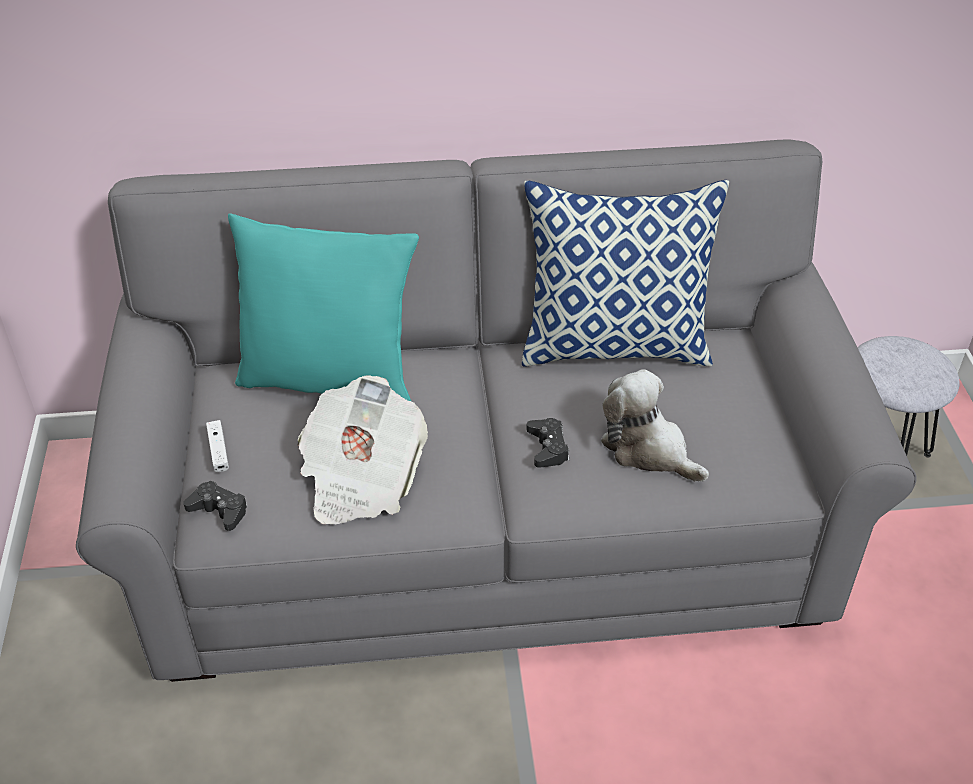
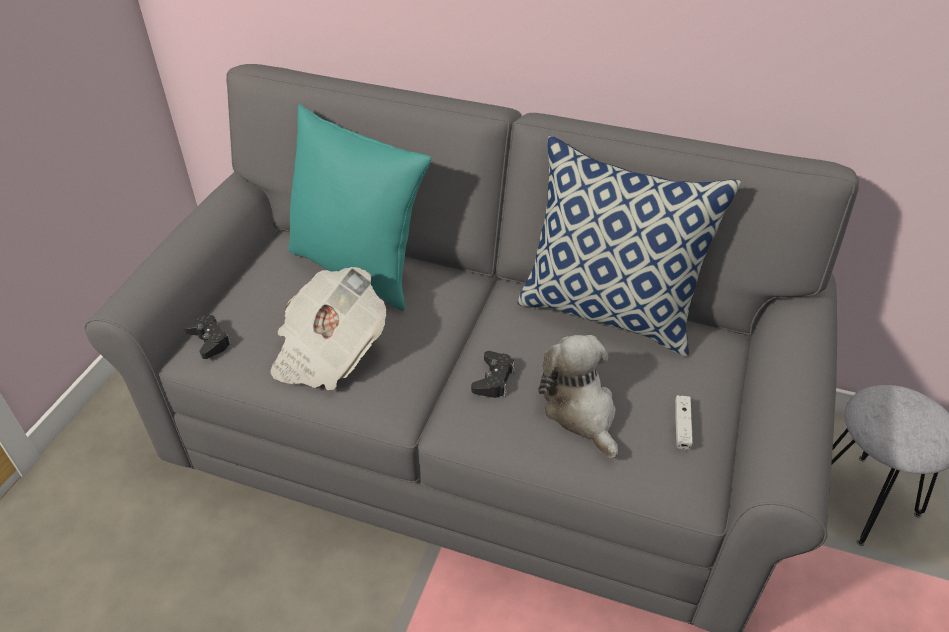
camera: 25 degrees right, 0 degrees up
white game controller [206,420,229,472] -> white game controller moved to [675,395,693,450]

